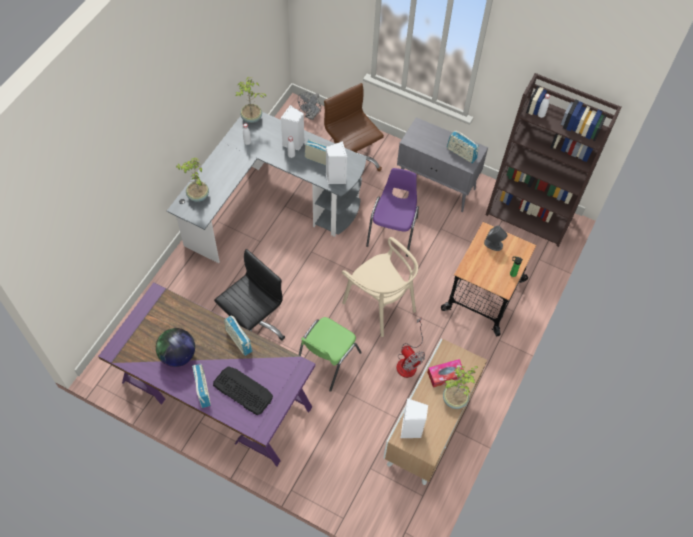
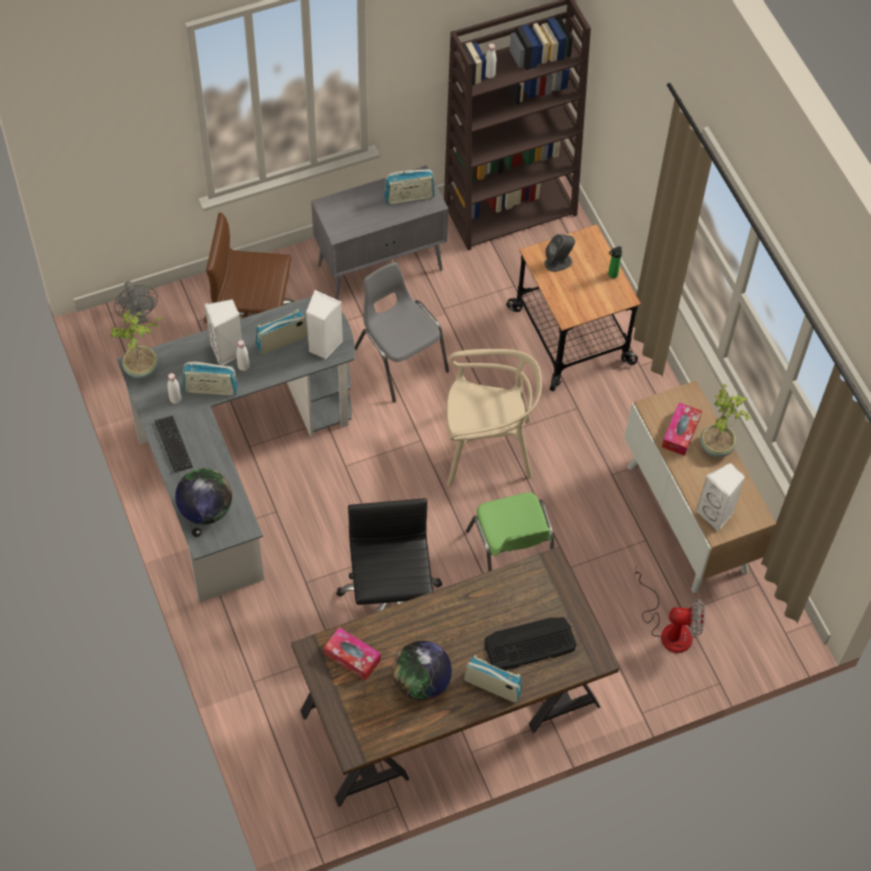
camera: 50 degrees left, 0 degrees up
purple desk [98,282,315,466] -> brown desk [291,547,619,807]
potted plant [176,158,209,202] -> globe [175,468,232,524]
radio [224,315,252,356] -> radio moved to [183,362,238,396]
purple chair [366,168,419,257] -> grey chair [355,262,449,403]
fan [396,317,425,378] -> fan moved to [634,567,705,653]
none -> keyboard [155,416,193,472]
none -> tissue box [324,627,381,681]

